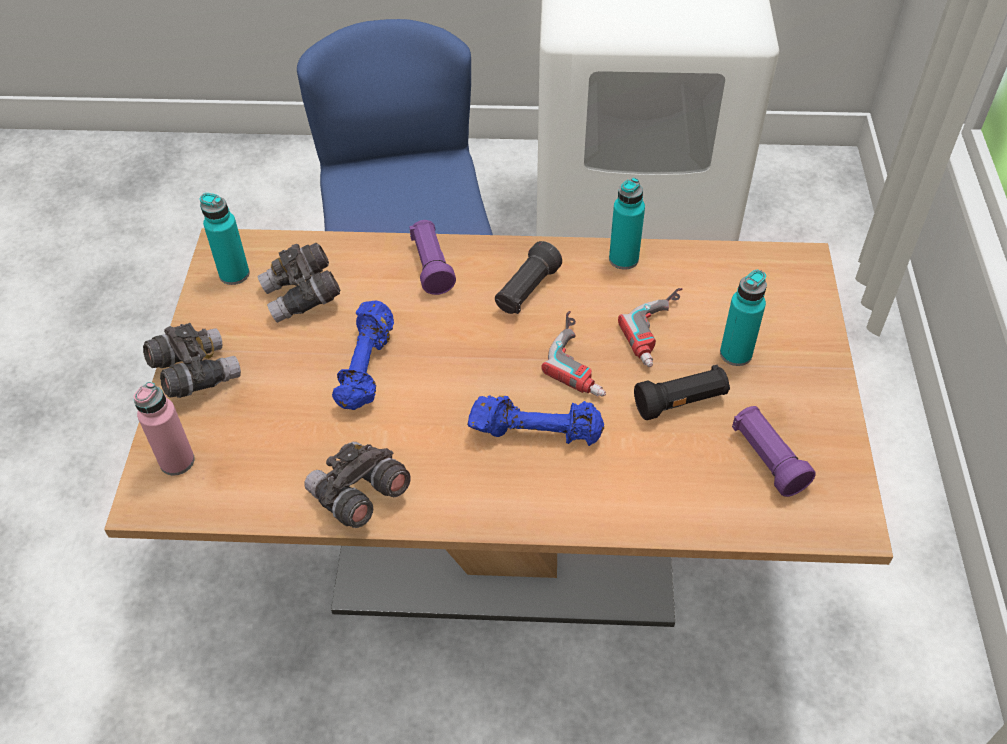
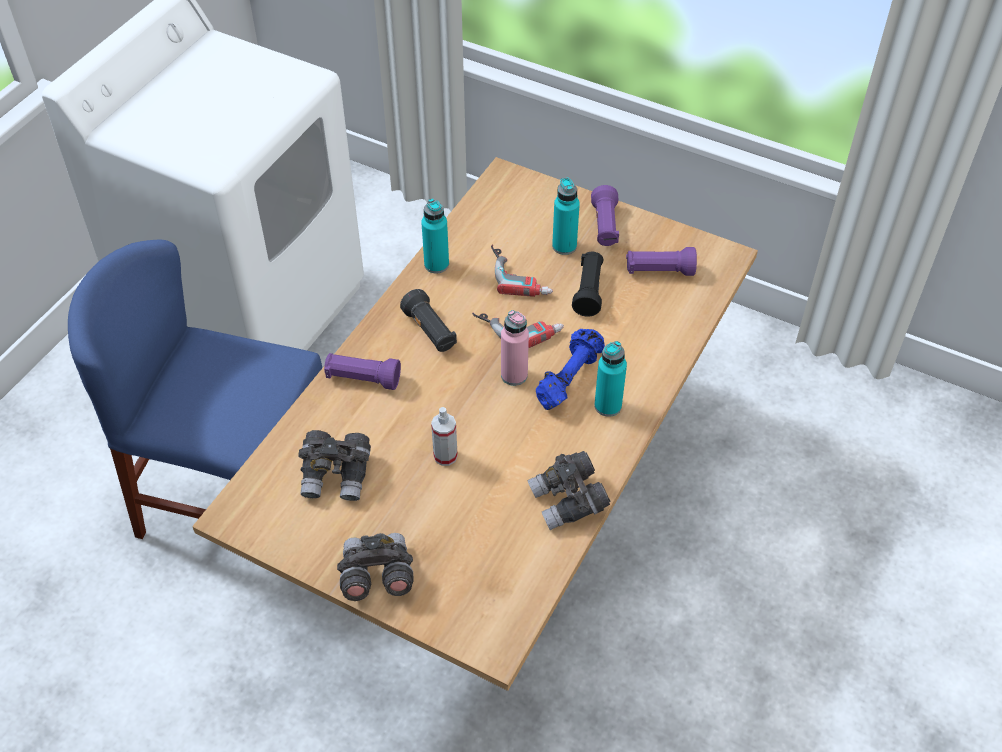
camera: 65 degrees left, 0 degrees up
pink bottle [134,382,195,475] -> pink bottle moved to [501,310,529,386]
turquoise bottle [200,193,249,285] -> turquoise bottle moved to [594,341,627,417]
blue dumbbell [332,301,394,410] -> spray bottle [431,407,458,466]
none -> purple flashlight [591,185,619,246]

